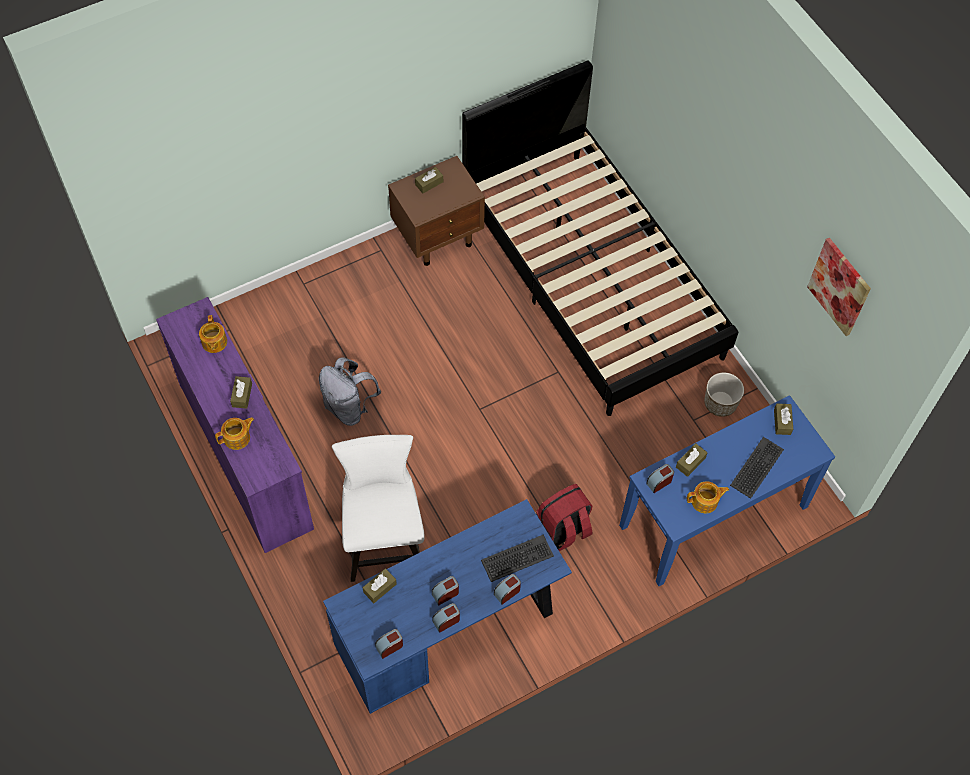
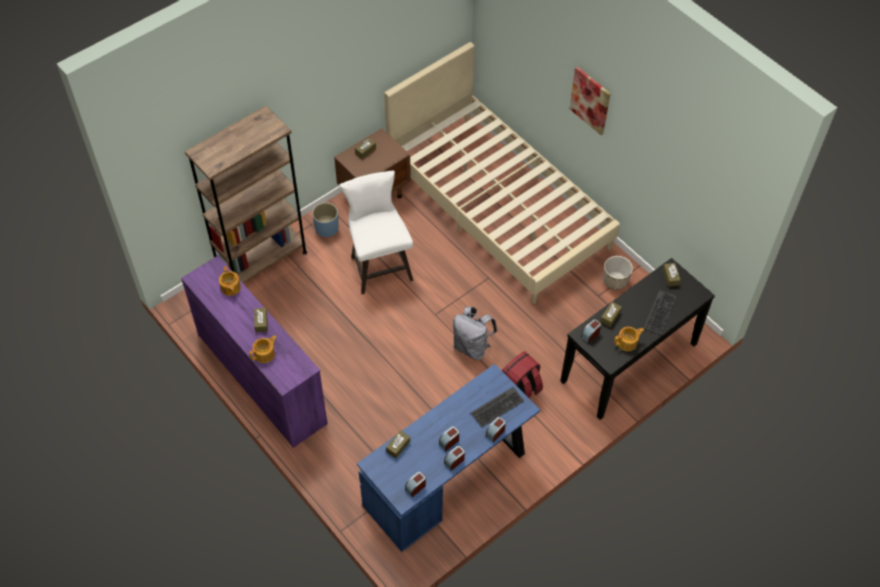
camera: 10 degrees left, 5 degrees down
grey backpack [319,357,381,426] -> grey backpack moved to [453,306,497,360]
white stool [332,435,425,582] -> white stool moved to [339,171,413,294]
black bed [462,60,738,416] -> beige bed [384,42,620,303]
blue console table [619,395,835,586] -> black console table [560,258,715,420]
picture [807,238,871,336] -> picture moved to [569,66,611,135]
none -> brown bookcase [185,106,307,284]
none -> blue planter [312,202,339,237]

